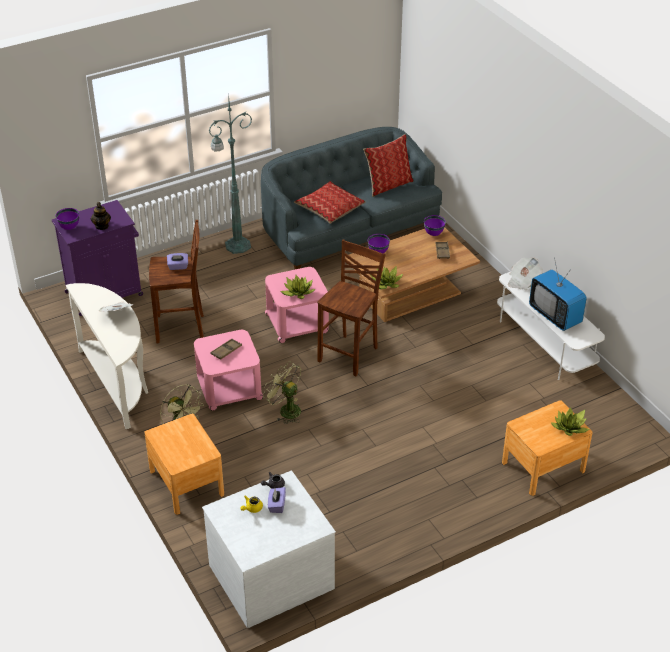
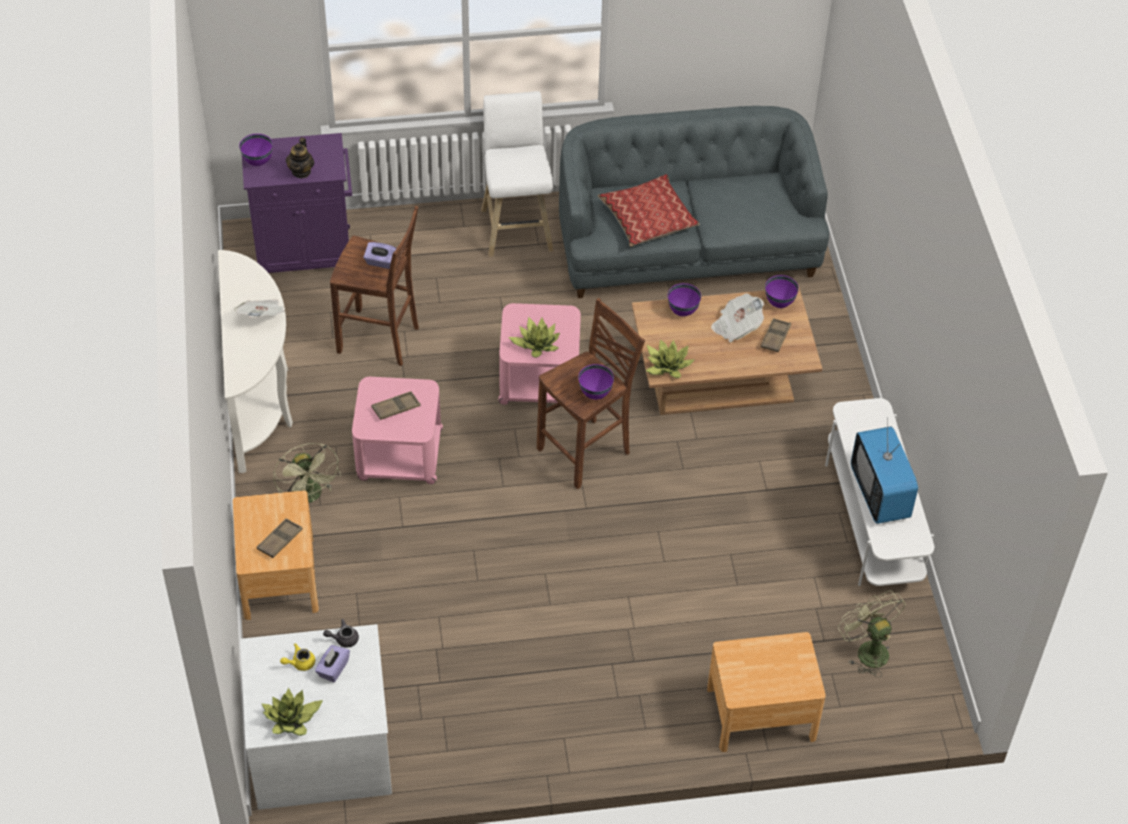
camera: 20 degrees right, 10 degrees up
green floor lamp [209,92,252,254] -> white stool [481,91,553,257]
green fan [263,361,301,424] -> green fan moved to [838,590,906,677]
pillow [363,134,414,197] -> none
newspaper [508,257,543,290] -> newspaper moved to [711,293,764,342]
potted plant [550,407,589,436] -> potted plant moved to [261,688,323,736]
none -> brown tray [257,518,303,558]
none -> purple bowl [578,364,614,400]

